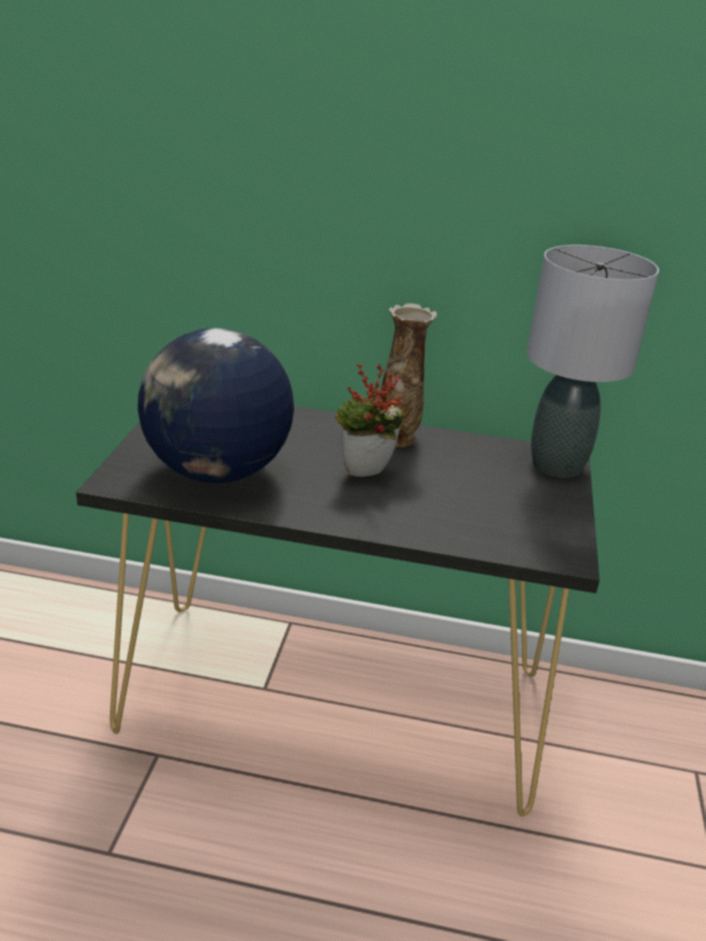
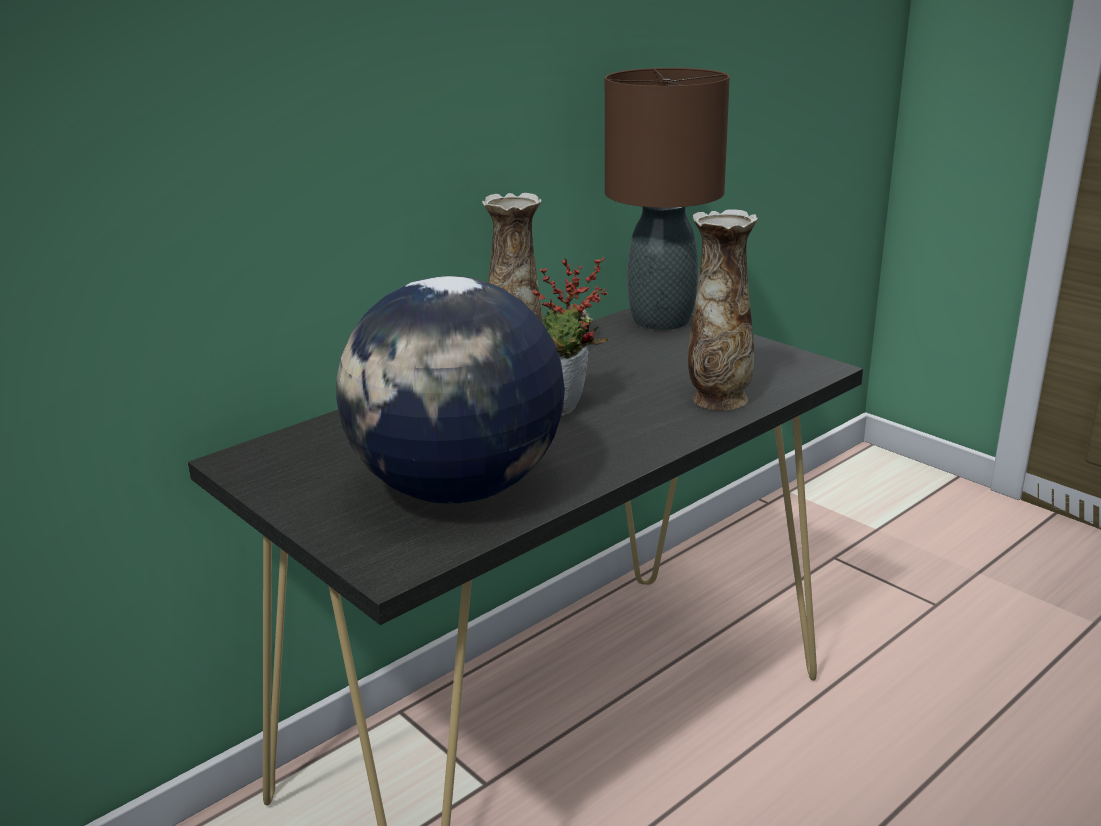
camera: 50 degrees left, 5 degrees down
grey table lamp [527,245,659,478] -> brown table lamp [605,68,730,330]
none -> vase [688,209,758,410]

